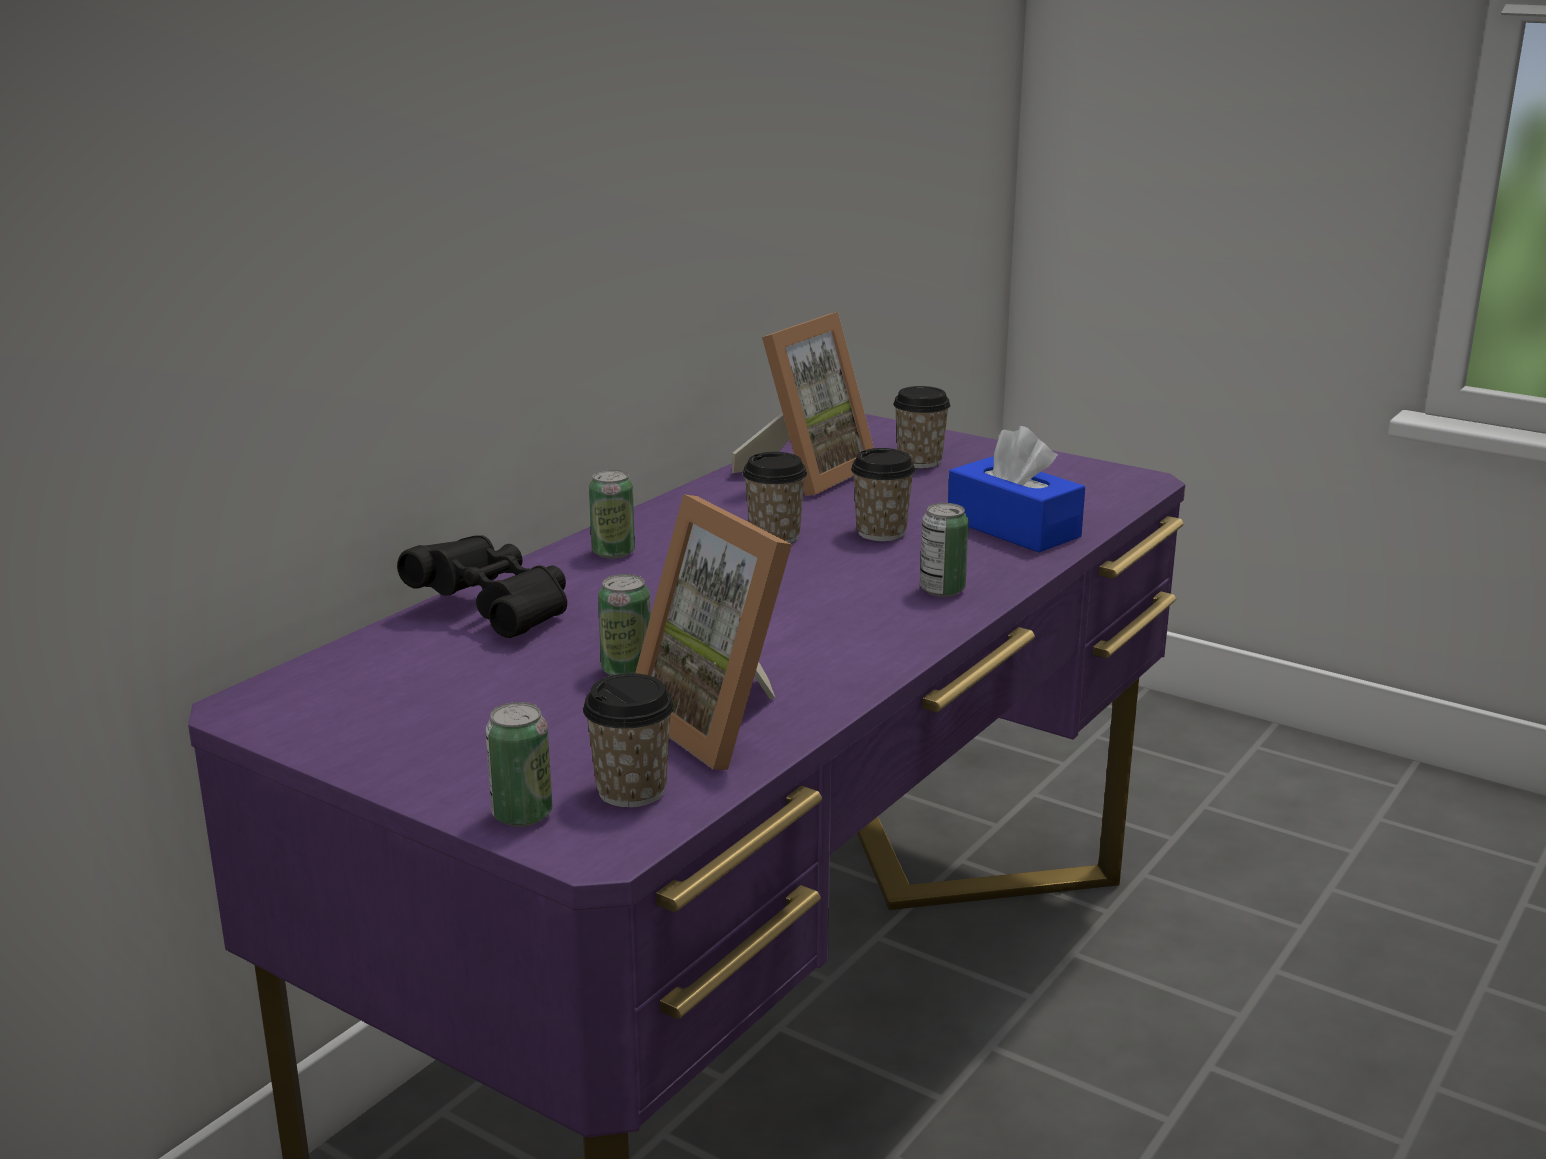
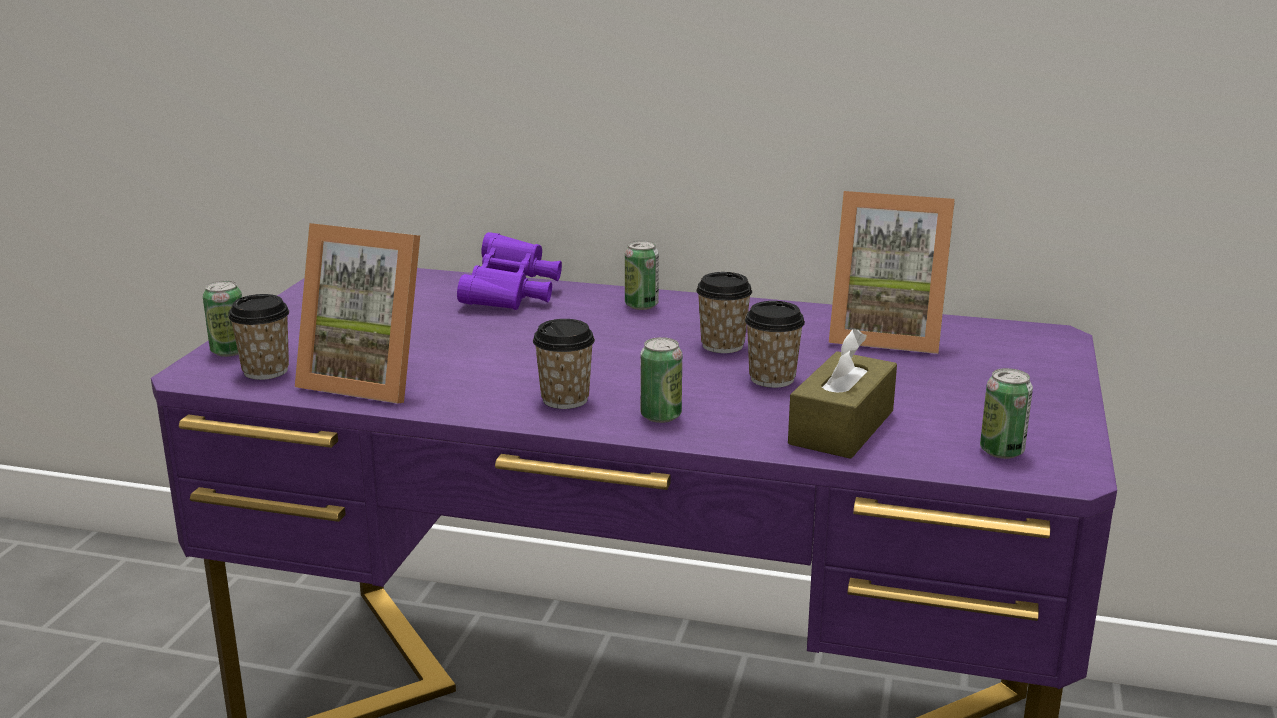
camera: 70 degrees right, 0 degrees up
black binoculars [397,535,567,638] -> purple binoculars [457,232,562,310]
can [598,574,651,676] -> can moved to [980,368,1033,459]
picture frame [635,494,792,770] -> picture frame turned 105 degrees counterclockwise [295,223,420,404]
cup [893,386,950,468] -> cup moved to [533,319,595,409]
blue tissue box [948,426,1085,552] -> brown tissue box [788,329,897,459]

